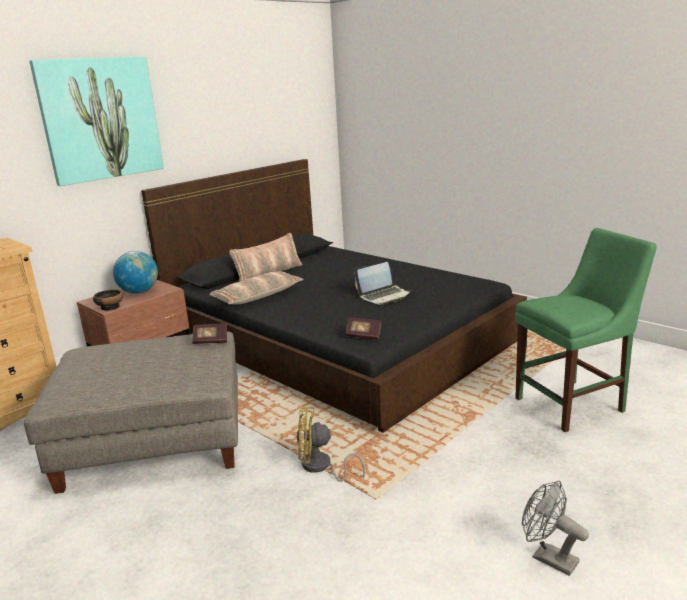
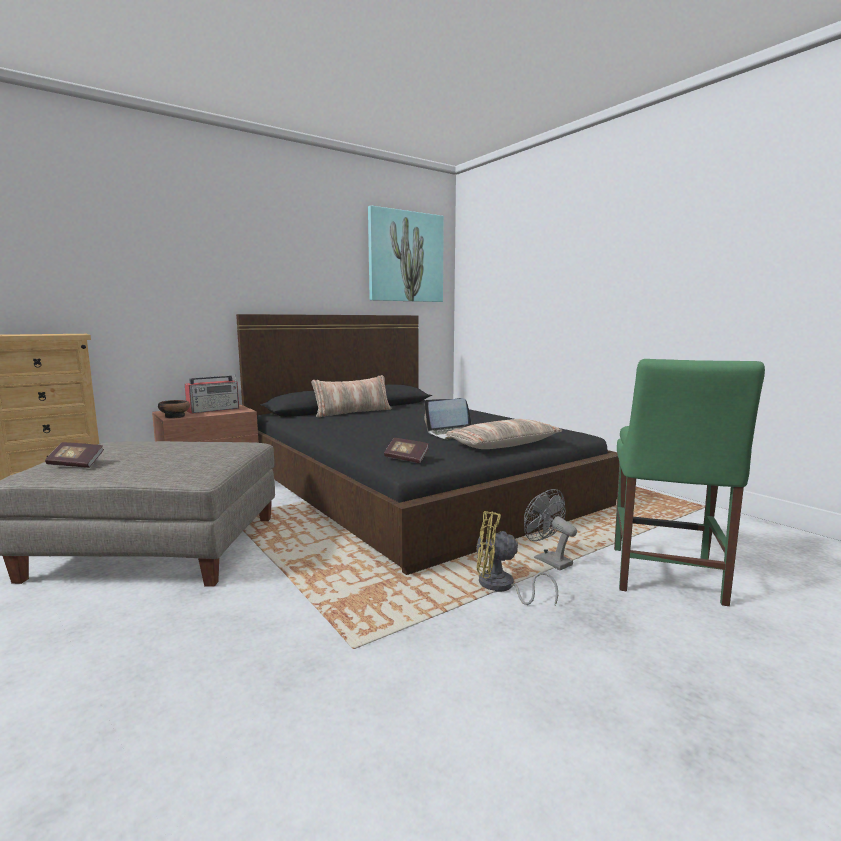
camera: 10 degrees right, 10 degrees down
picture [29,56,164,186] -> picture moved to [368,205,444,302]
globe [113,251,158,294] -> radio [185,374,239,414]
book [192,323,227,344] -> book moved to [45,442,104,468]
pillow [209,271,303,305] -> pillow moved to [446,419,562,449]
yellow fan [297,407,365,482] -> yellow fan moved to [476,511,558,605]
green chair [515,228,657,432] -> green chair turned 120 degrees clockwise [614,359,765,606]
grey fan [522,481,589,576] -> grey fan moved to [524,489,577,570]

